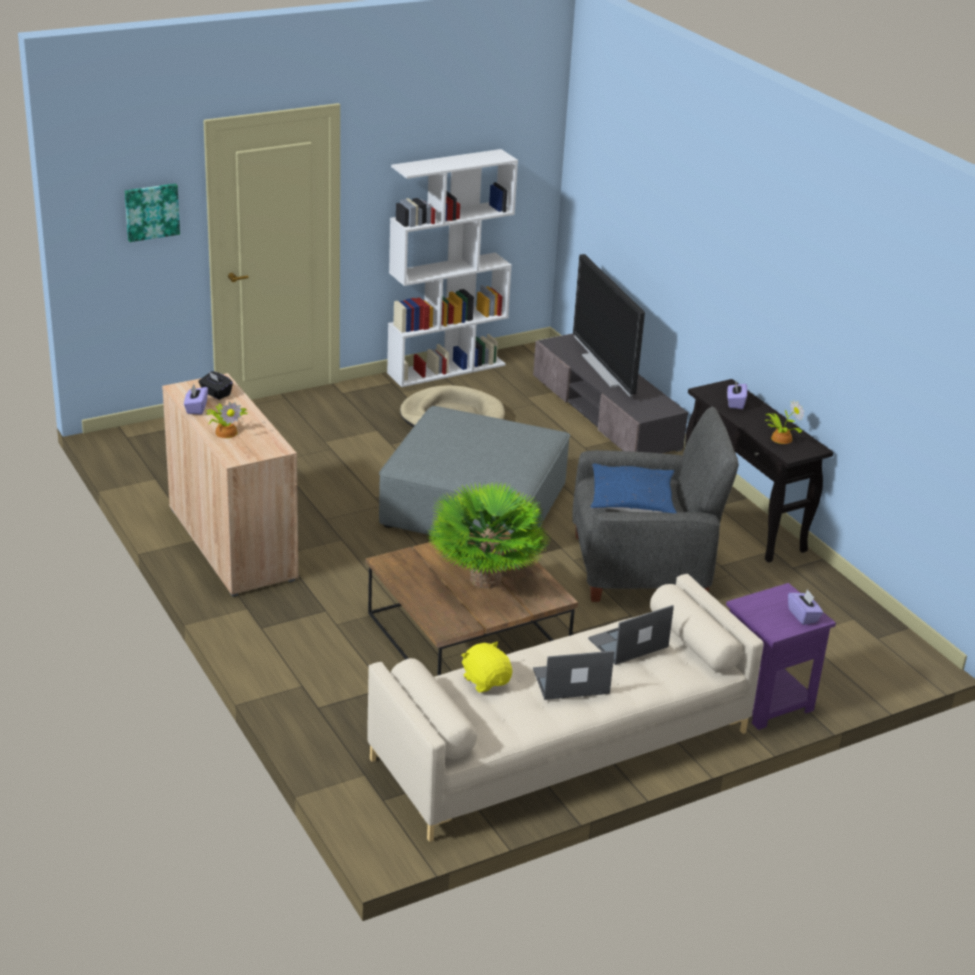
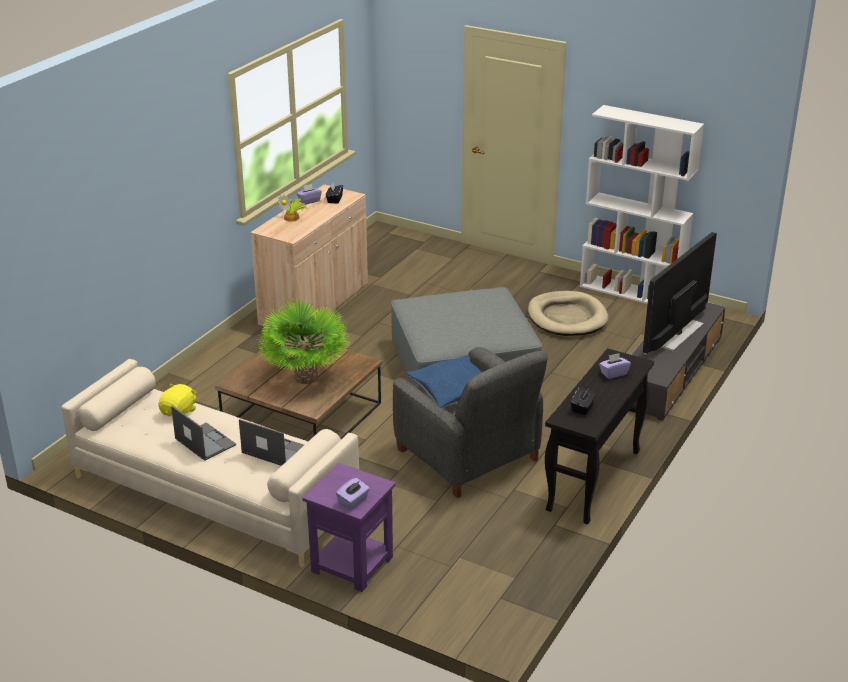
camera: 60 degrees right, 0 degrees up
picture [125,183,180,242] -> none
potted plant [765,401,805,444] -> black tissue box [571,387,596,415]

